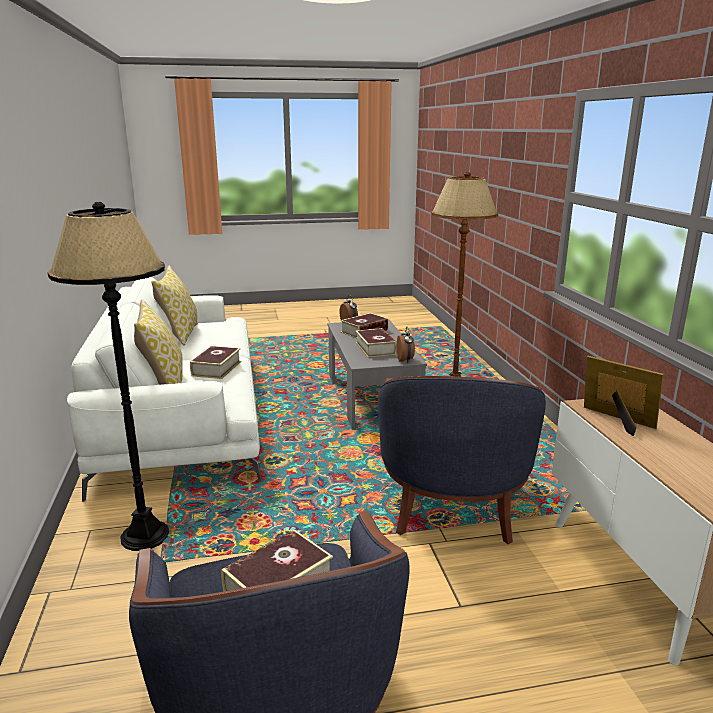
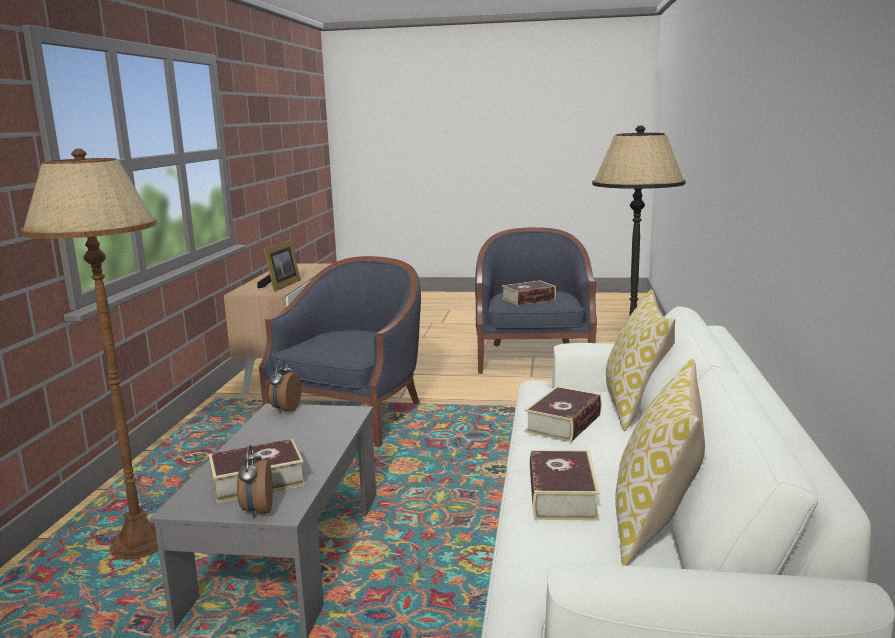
camera: 160 degrees left, 5 degrees down
book [355,328,397,358] -> book moved to [530,450,600,521]
picture frame [584,356,664,436] -> picture frame turned 135 degrees counterclockwise [257,240,301,291]

